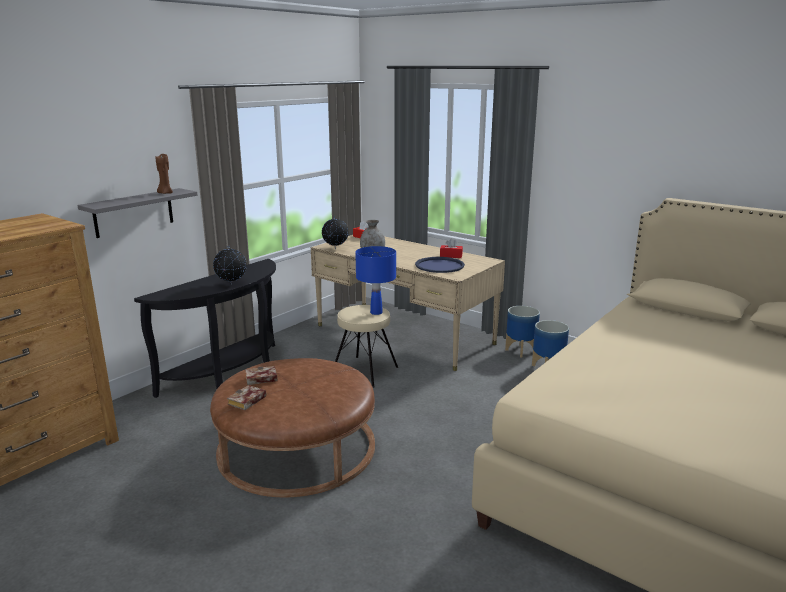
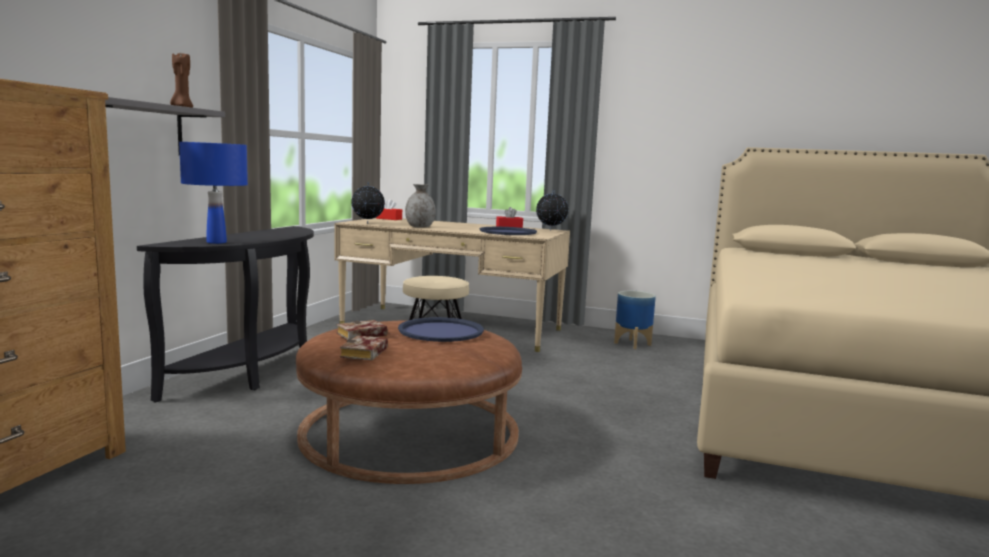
camera: 20 degrees left, 10 degrees down
globe [213,245,247,284] -> globe moved to [536,189,568,229]
blue table lamp [355,246,396,315] -> blue table lamp moved to [179,142,248,244]
planter [505,306,540,358] -> none
none -> blue tray [398,317,484,342]

